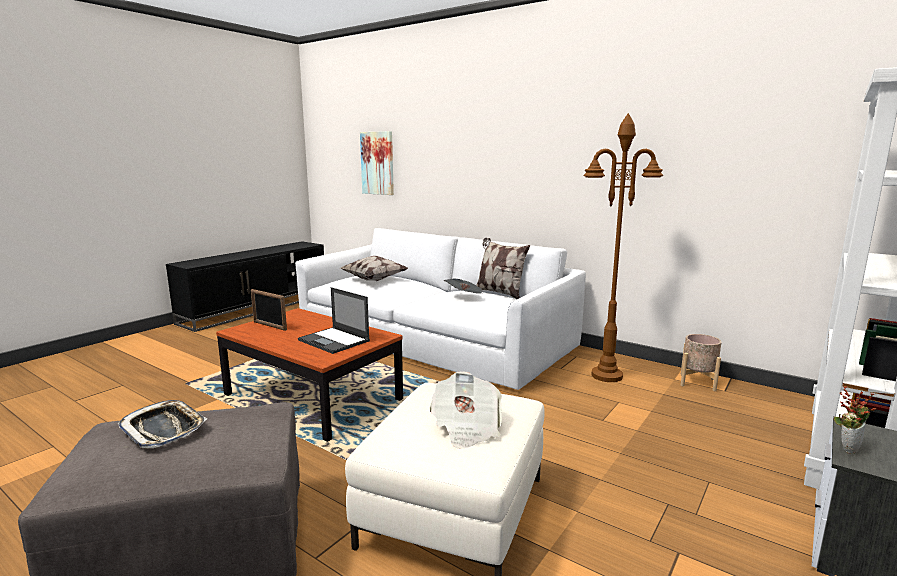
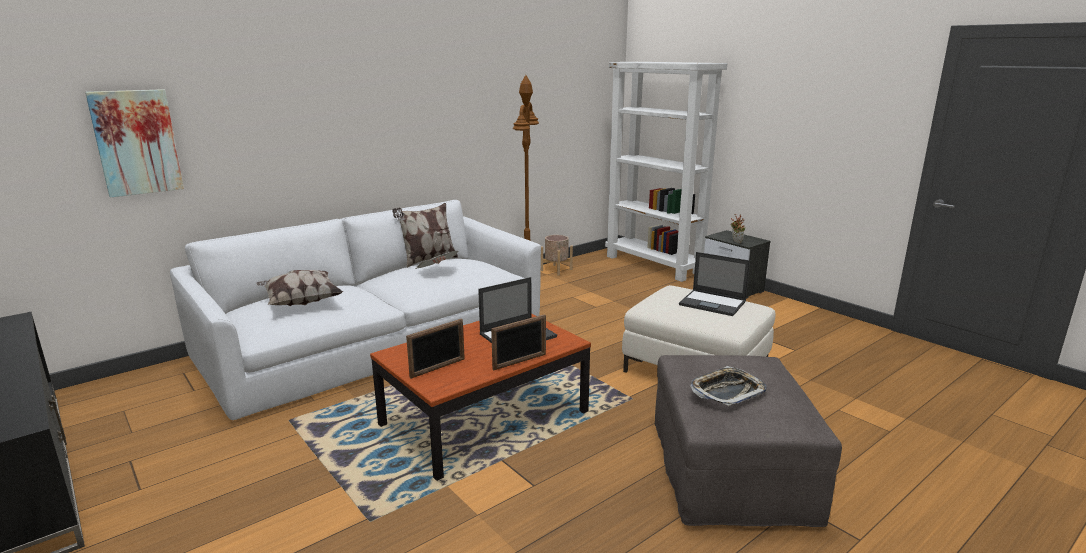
camera: 75 degrees left, 5 degrees up
newspaper [429,371,502,449] -> laptop [679,252,750,316]
none -> picture frame [491,314,546,370]

